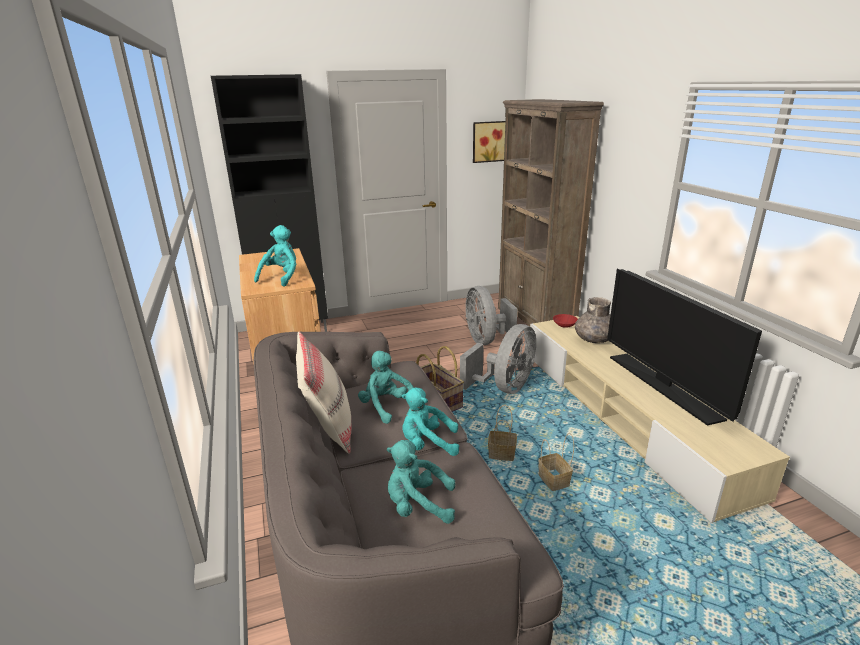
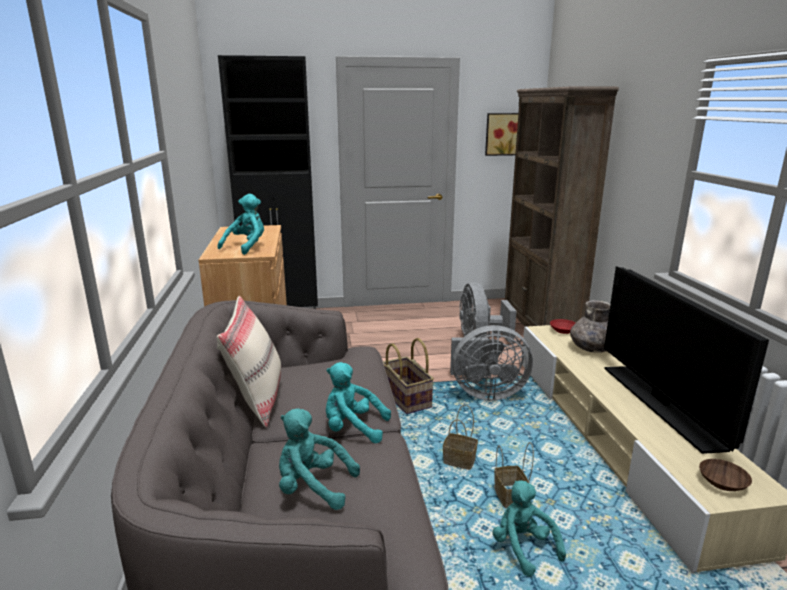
camera: 10 degrees right, 5 degrees down
turquoise plush toy [358,351,414,424] -> turquoise plush toy moved to [493,481,566,577]
grey fan [460,324,536,394] -> grey fan turned 45 degrees clockwise [450,325,533,401]
none -> brown bowl [699,459,752,491]

